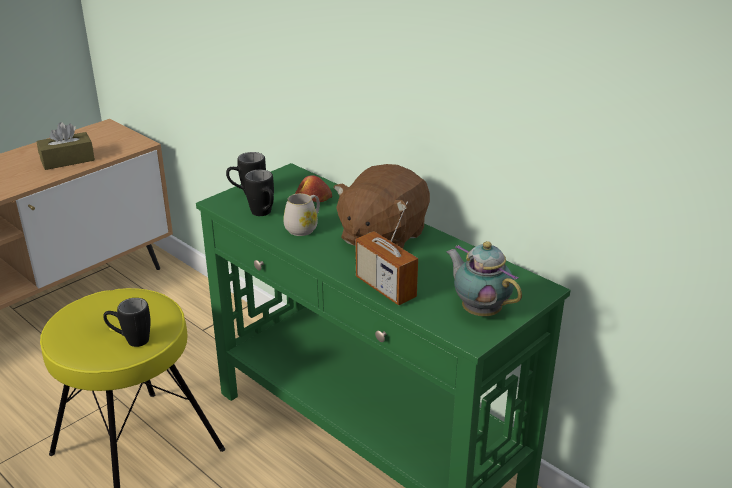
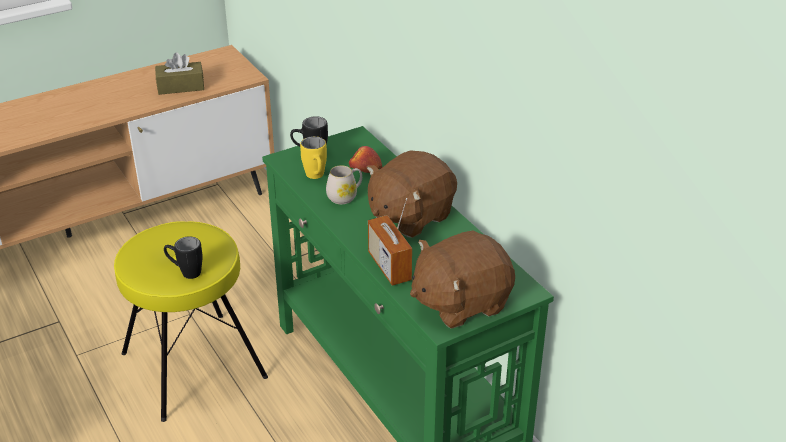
camera: 15 degrees right, 5 degrees up
black mug [244,170,274,216] -> yellow mug [300,136,327,179]
teapot [447,241,522,316] -> brown plush toy [410,230,515,329]

